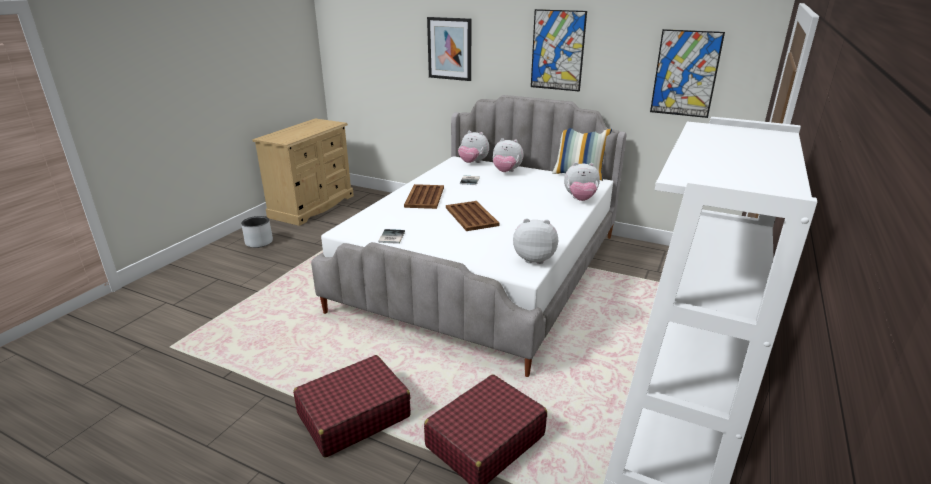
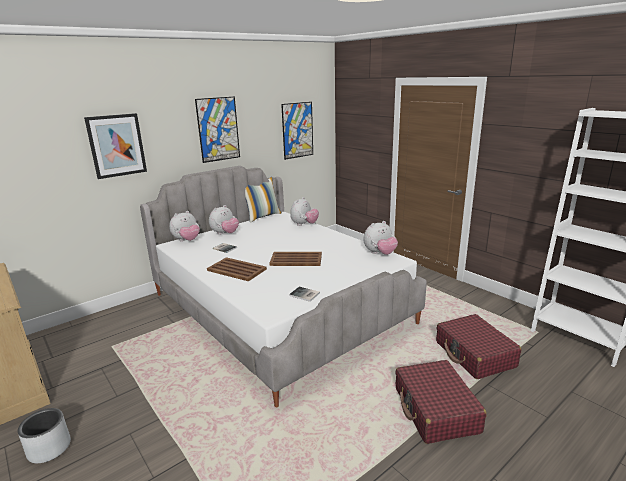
camera: 65 degrees left, 5 degrees down
plush toy [513,218,558,264] -> plush toy turned 150 degrees counterclockwise [364,221,398,255]

